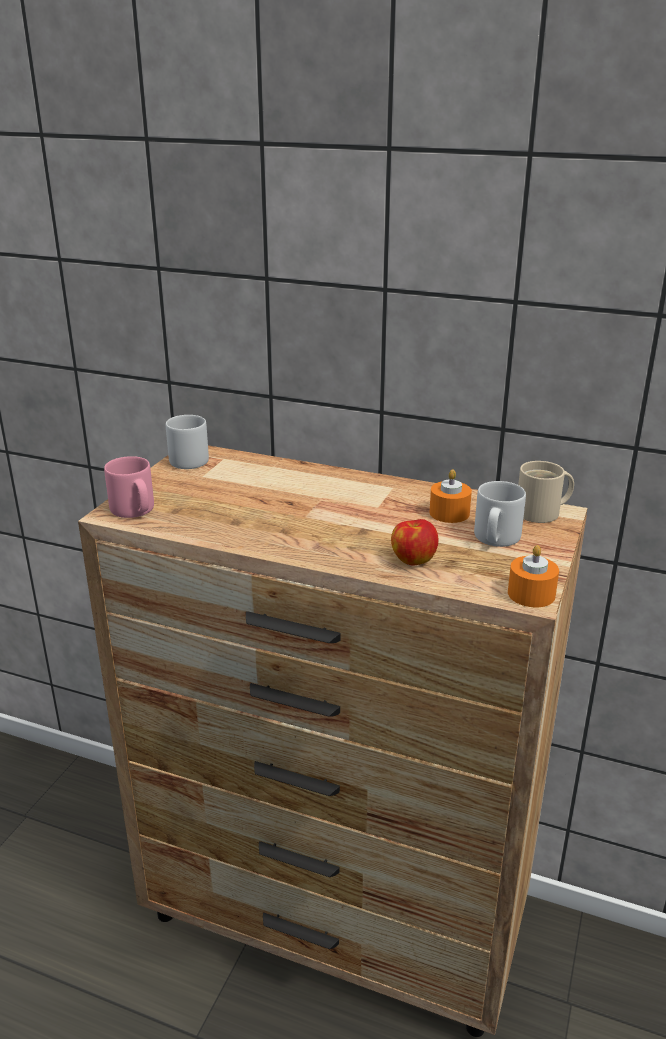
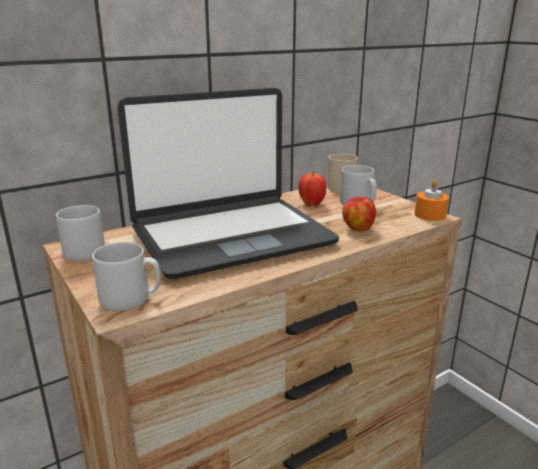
camera: 55 degrees left, 5 degrees down
pink mug [104,456,154,518] -> grey mug [92,242,161,311]
orange candle [430,470,472,523] -> apple [299,171,327,206]
none -> laptop [117,88,339,279]

